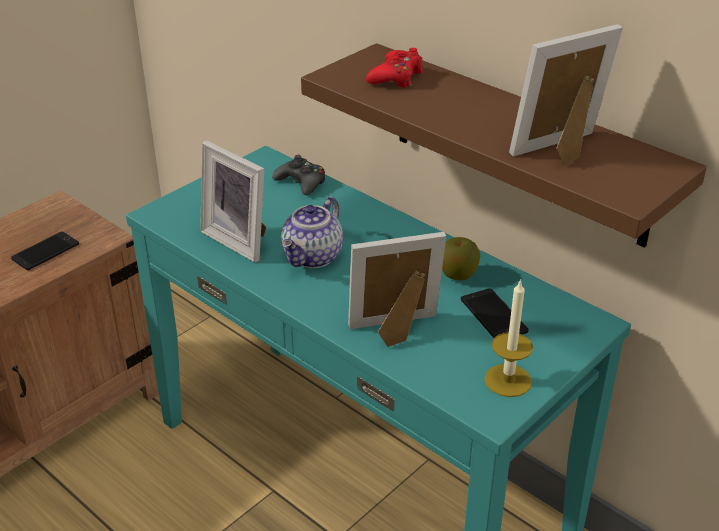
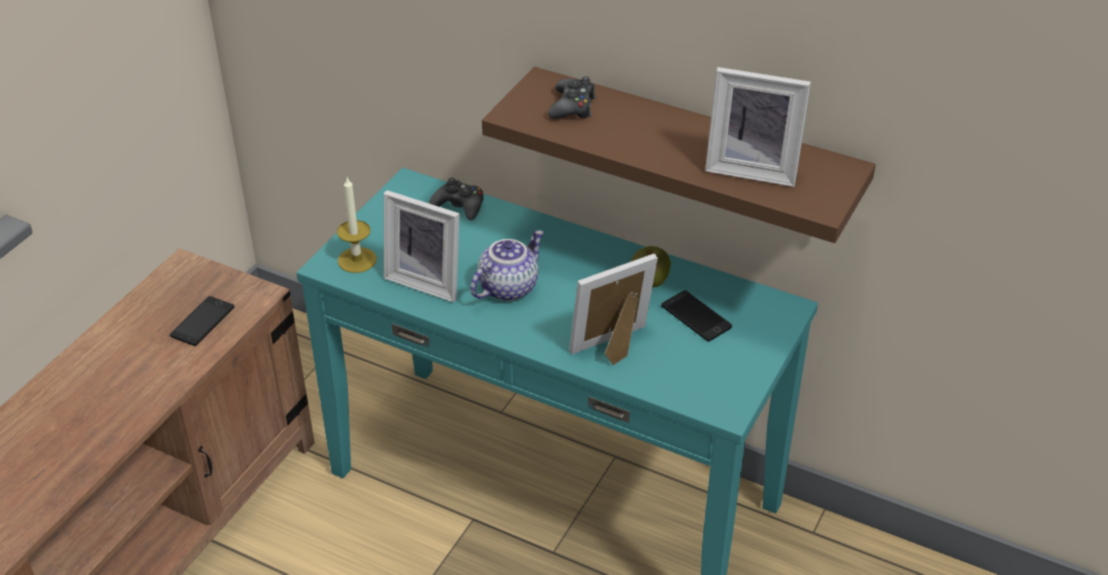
camera: 15 degrees left, 5 degrees up
teapot [281,196,343,268] -> teapot turned 150 degrees counterclockwise [470,230,544,301]
red game controller [366,48,423,88] -> black game controller [548,76,596,119]
candle [484,279,533,397] -> candle moved to [337,177,377,273]
picture frame [509,24,623,166] -> picture frame turned 120 degrees counterclockwise [705,67,811,187]

